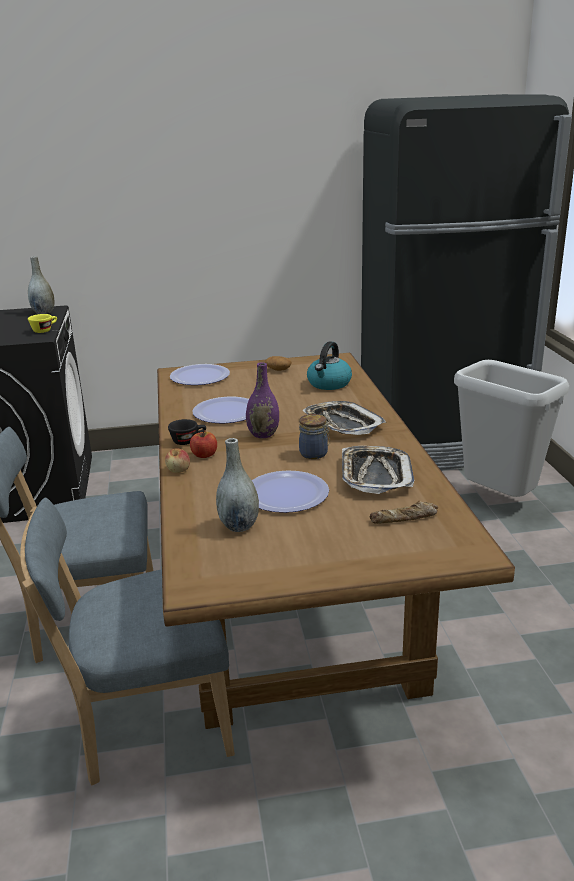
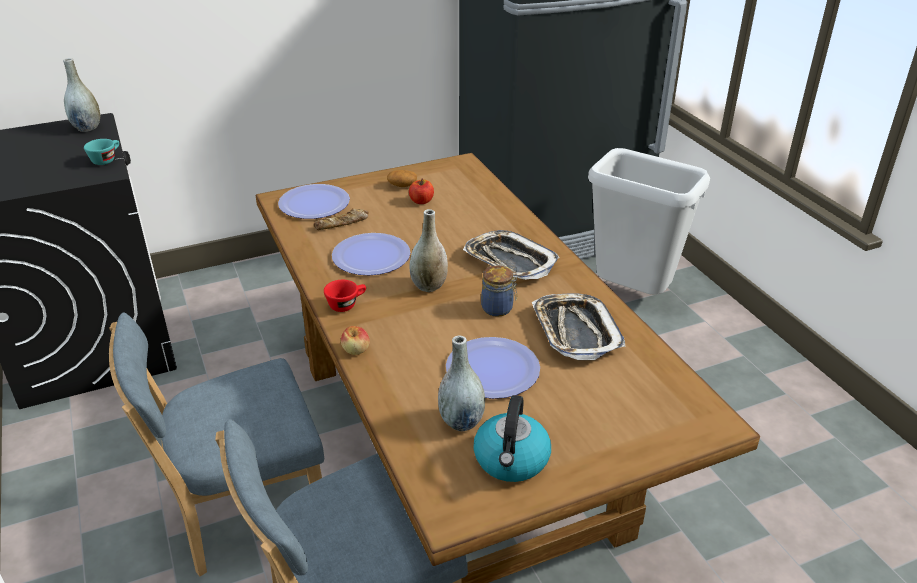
camera: 15 degrees left, 10 degrees up
yellow cup [28,314,57,333] -> turquoise cup [84,139,119,165]
black cup [168,419,206,445] -> red cup [324,280,366,312]
apple [190,430,217,458] -> apple moved to [409,179,434,204]
purple vase [246,362,279,439] -> grey vase [409,209,448,292]
kettle [307,342,352,390] -> kettle moved to [473,395,551,482]
bread [369,501,438,524] -> bread moved to [313,208,369,230]

